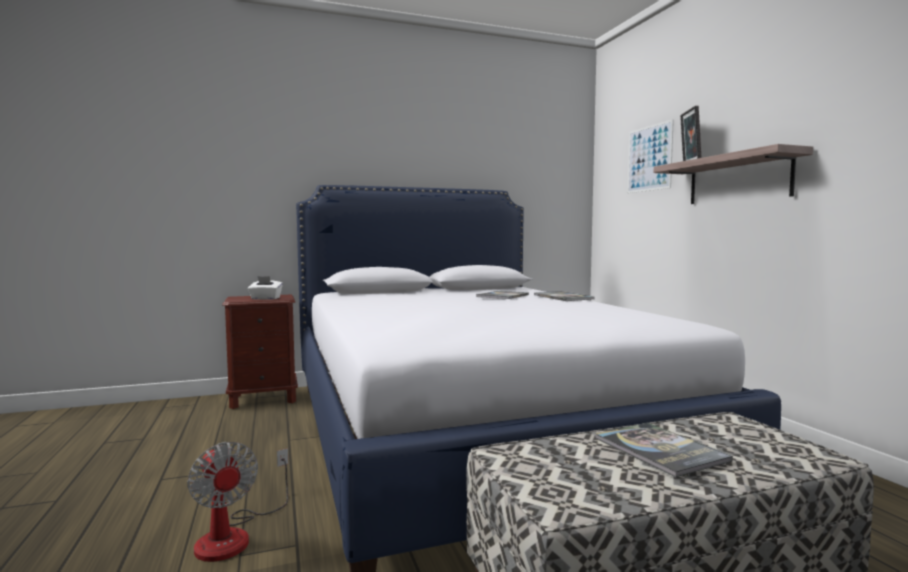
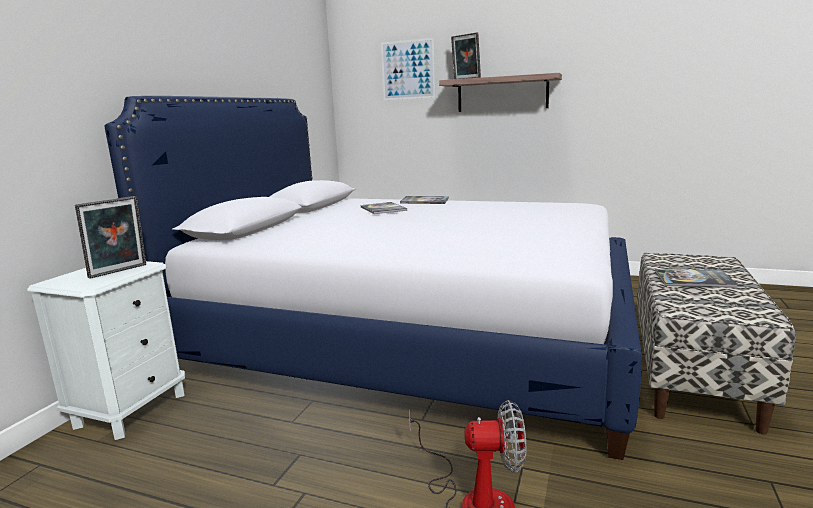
camera: 50 degrees left, 10 degrees up
brown nightstand [222,294,298,409] -> white nightstand [27,261,185,440]
white tissue box [248,276,283,300] -> picture frame [75,196,146,279]

